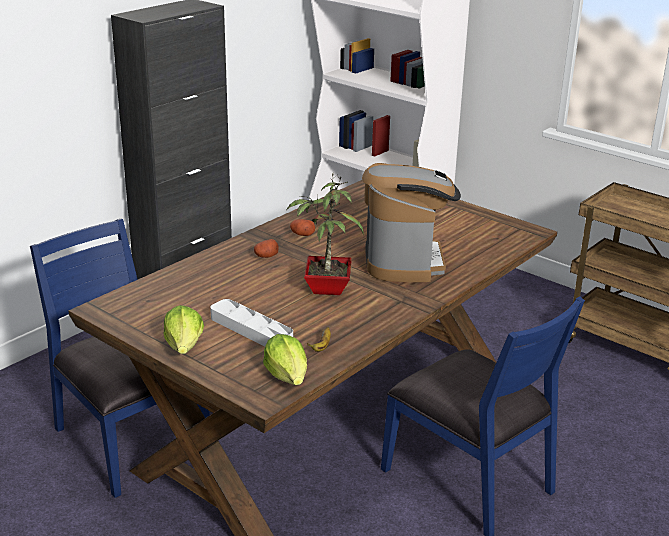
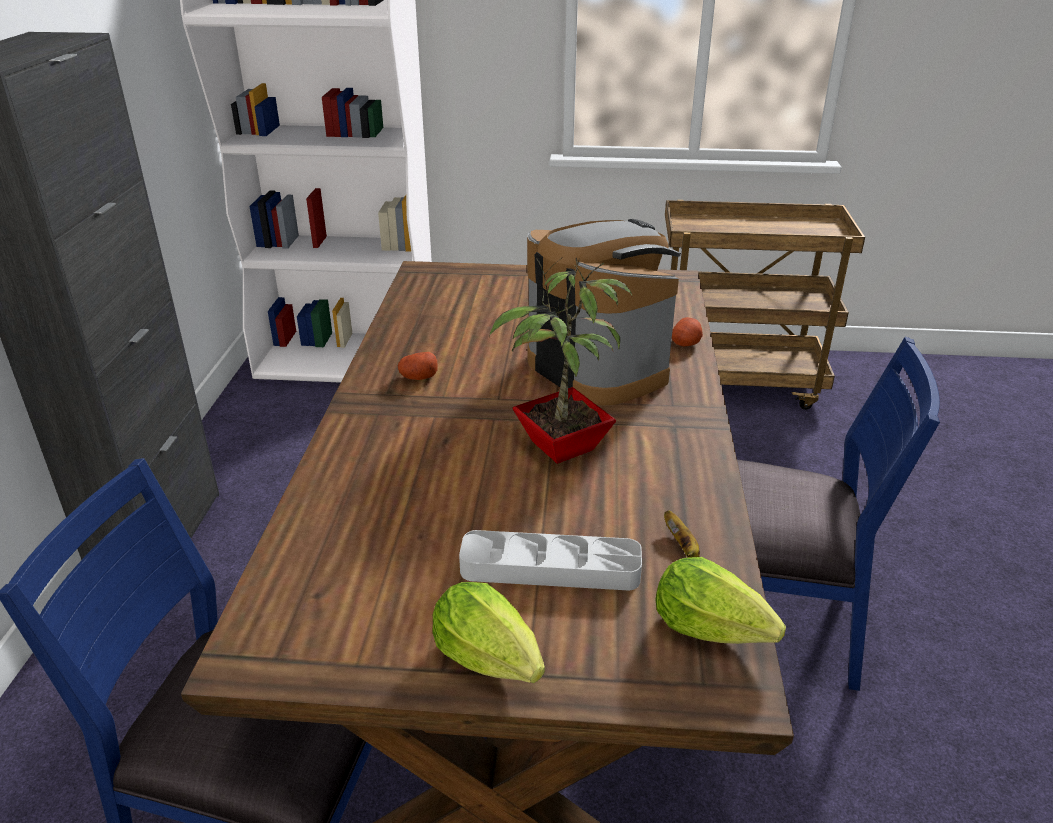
camera: 35 degrees left, 5 degrees up
potato [254,239,279,258] -> potato moved to [672,317,703,346]

